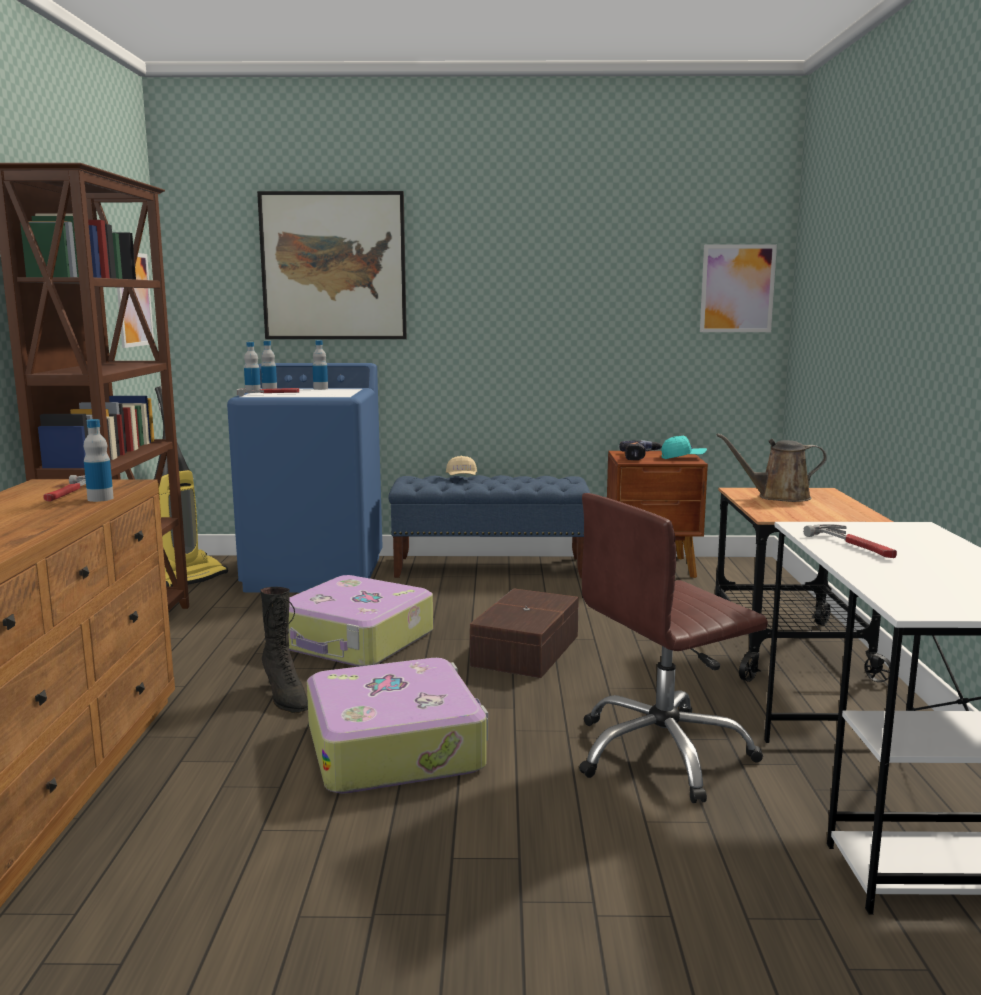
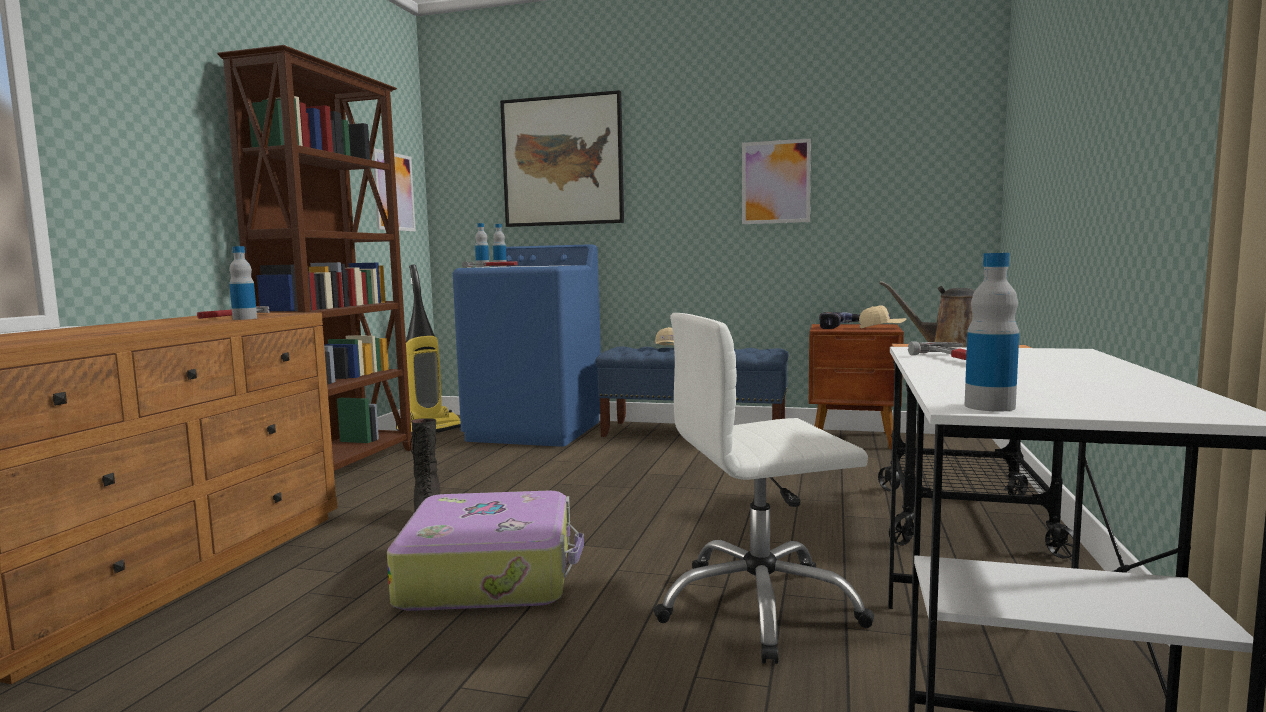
camera: 15 degrees right, 5 degrees down
suitcase [288,575,433,667] -> none
bottle [312,340,328,390] -> bottle moved to [965,253,1019,412]
brown storage box [470,588,579,678] -> none
brown office chair [579,493,768,803] -> white office chair [654,313,874,664]
turquoise cap [662,436,707,459] -> beige cap [859,305,907,329]
picture [700,245,777,332] -> picture moved to [742,138,811,224]

